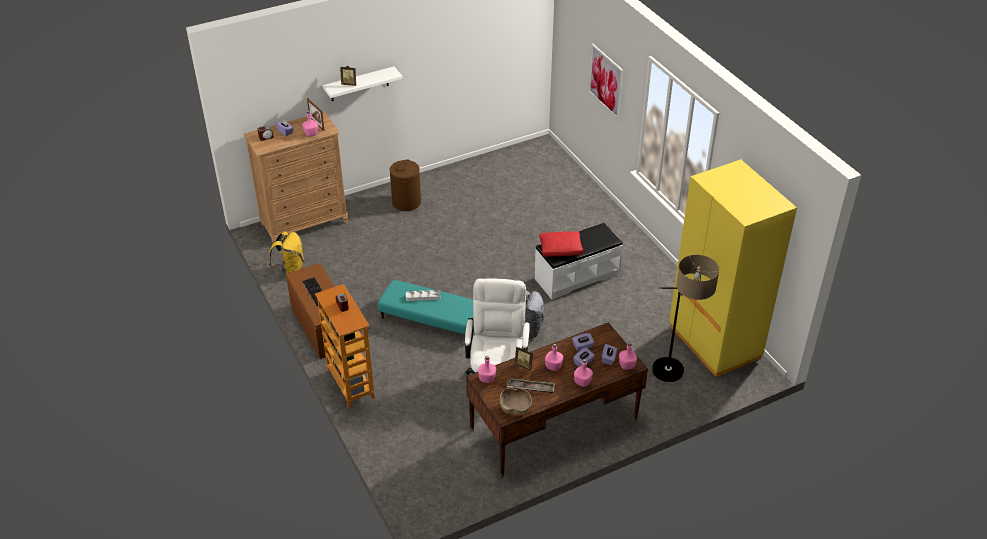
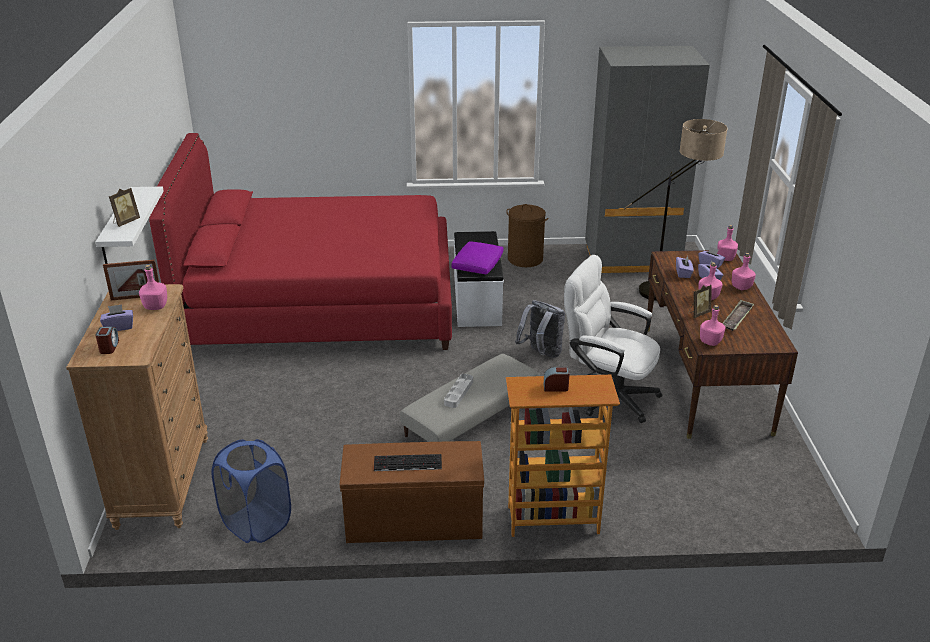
camera: 65 degrees left, 10 degrees down
yellow backpack [269,231,305,274] -> blue laundry basket [211,439,291,543]
turquoise ottoman [378,280,474,334] -> grey ottoman [400,354,540,442]
brown laundry basket [390,159,421,211] -> brown laundry basket moved to [506,204,549,267]
brown bowl [500,388,532,415] -> none
red pillow [539,231,583,256] -> purple pillow [451,241,504,274]
picture [588,43,623,120] -> none
yellow wardrobe [669,159,797,377] -> grey wardrobe [585,46,710,273]
none -> red bed [149,133,452,350]

